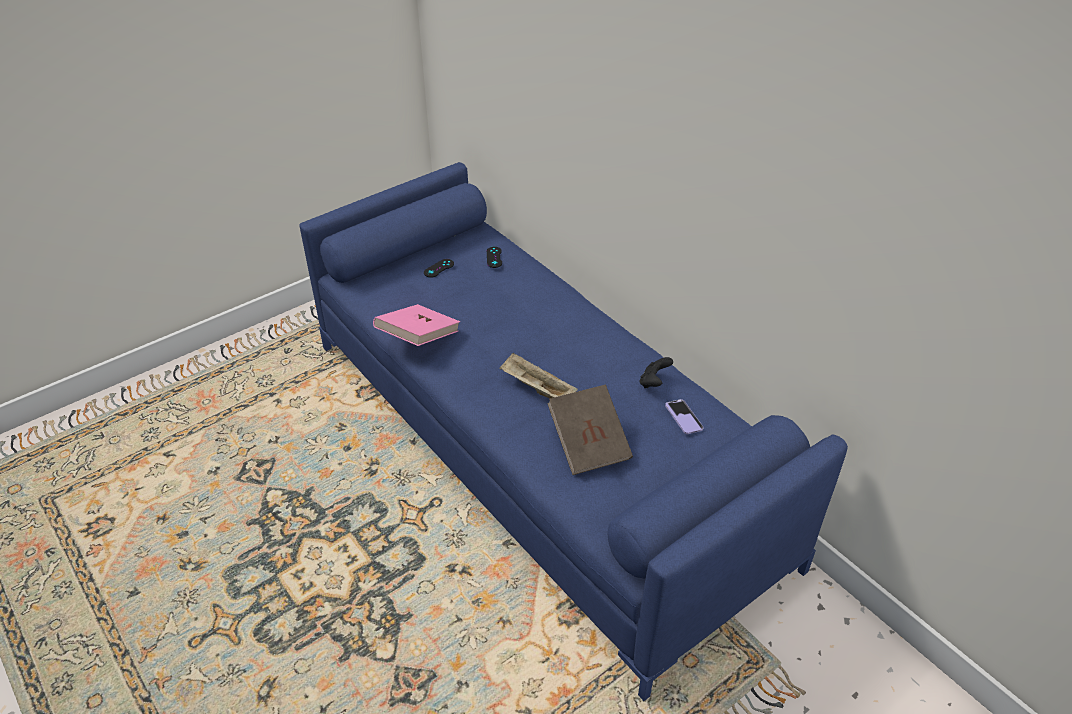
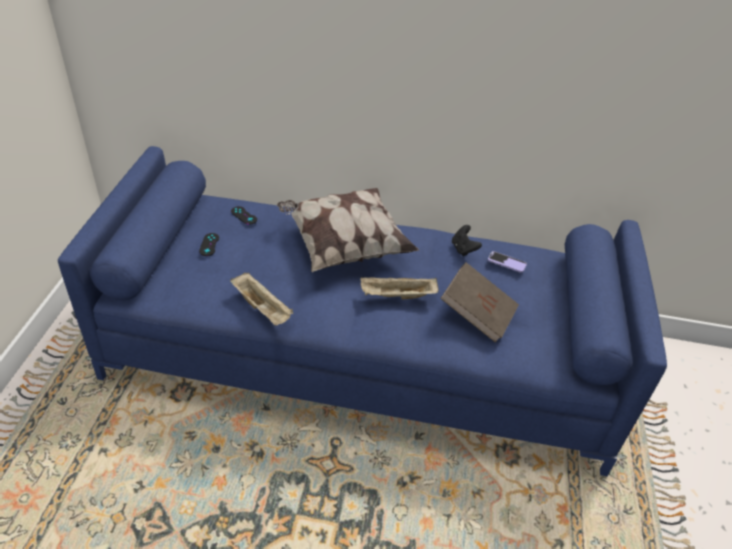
camera: 45 degrees left, 0 degrees up
pink book [373,304,460,346] -> beige tray [230,273,293,326]
none -> pillow [277,188,419,272]

